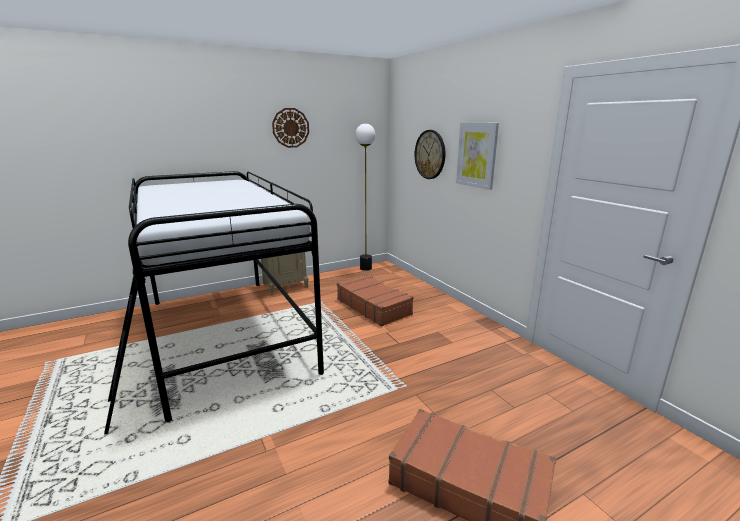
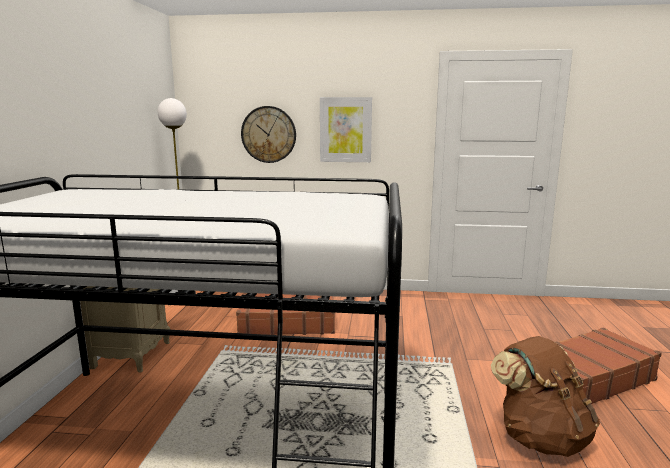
camera: 55 degrees left, 5 degrees down
wall clock [272,108,309,148] -> none
none -> brown backpack [491,336,600,457]

